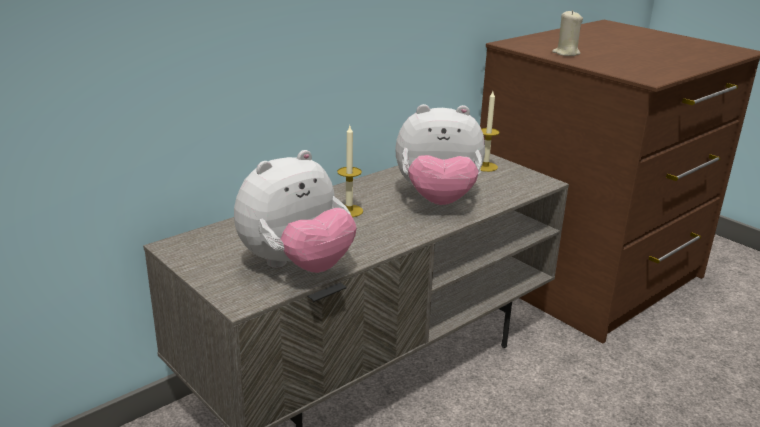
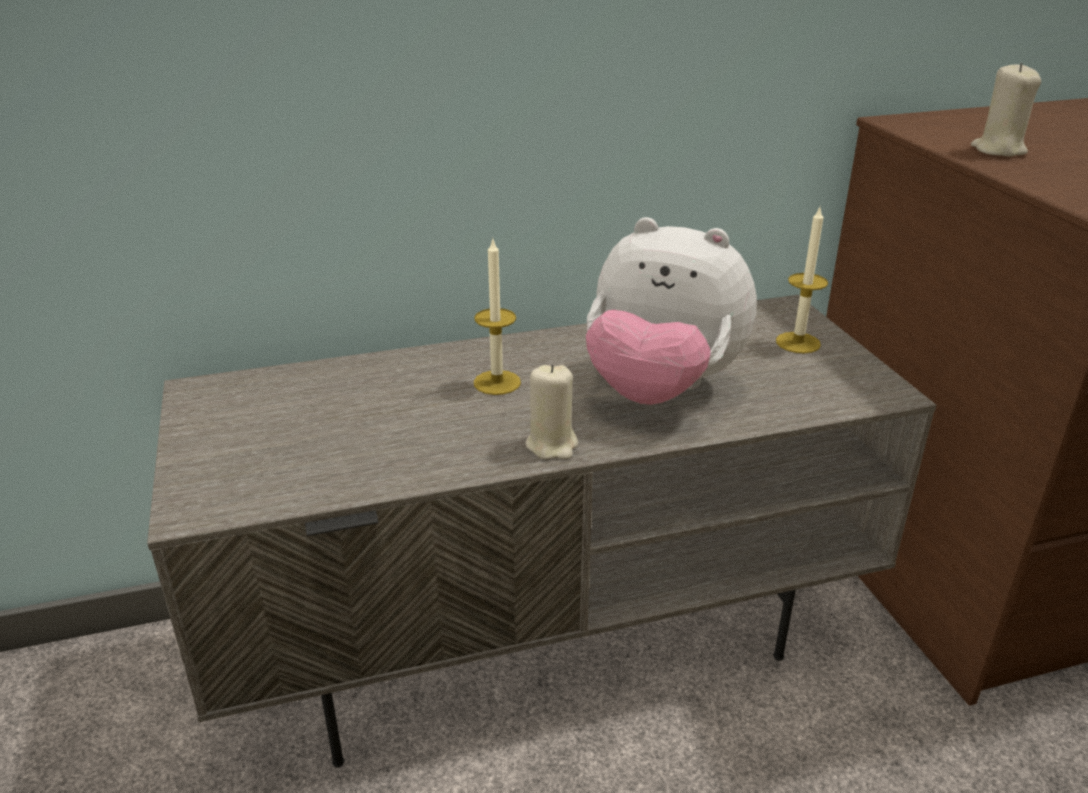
camera: 25 degrees right, 5 degrees up
plush toy [234,150,357,273] -> none
none -> beige candle [525,364,578,460]

